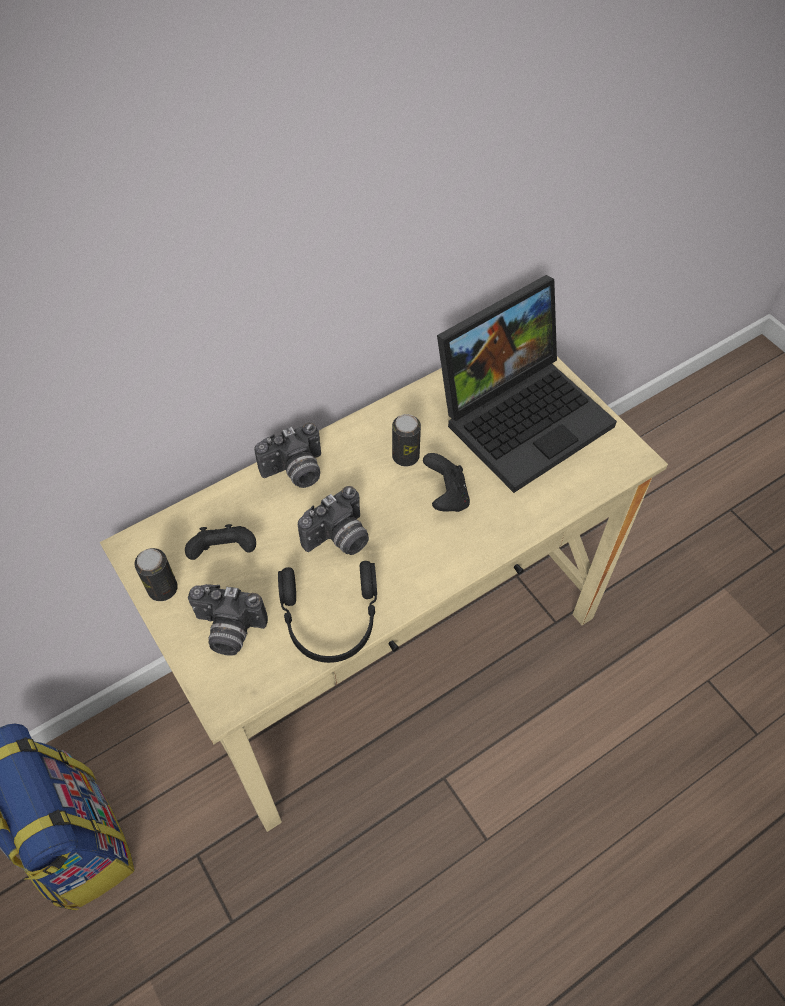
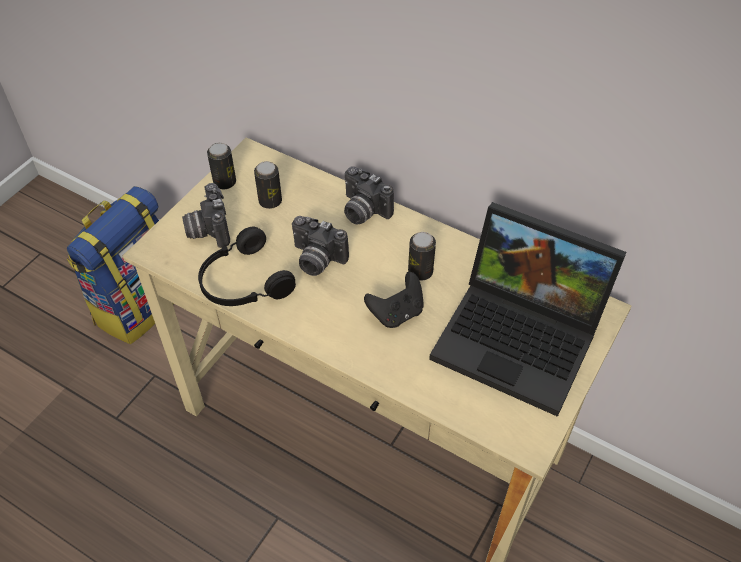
camera: 65 degrees right, 5 degrees down
black game controller [185,524,256,560] -> can [254,161,282,209]

